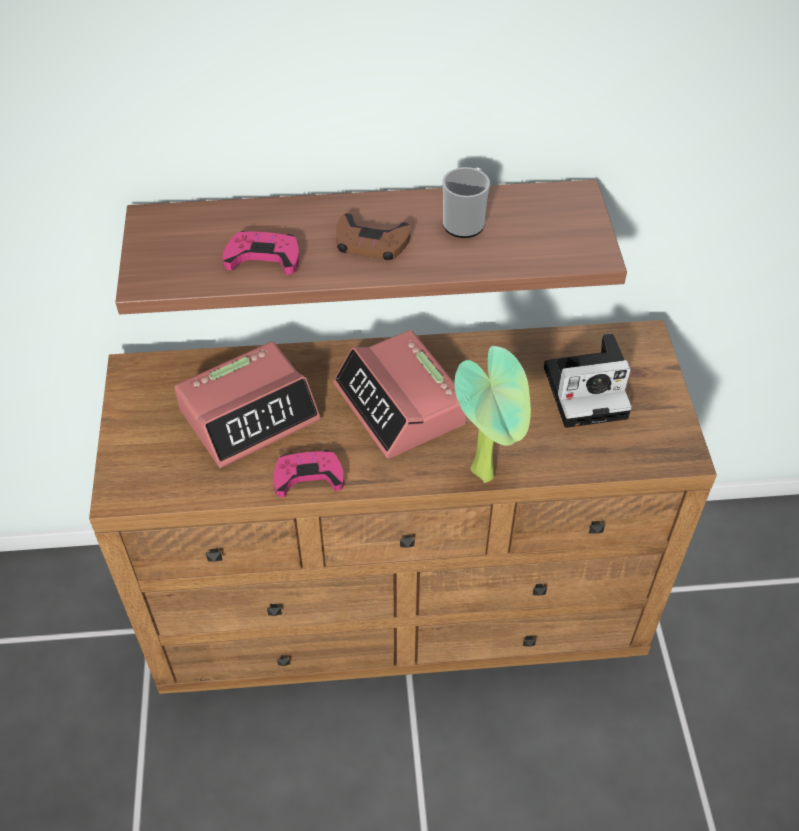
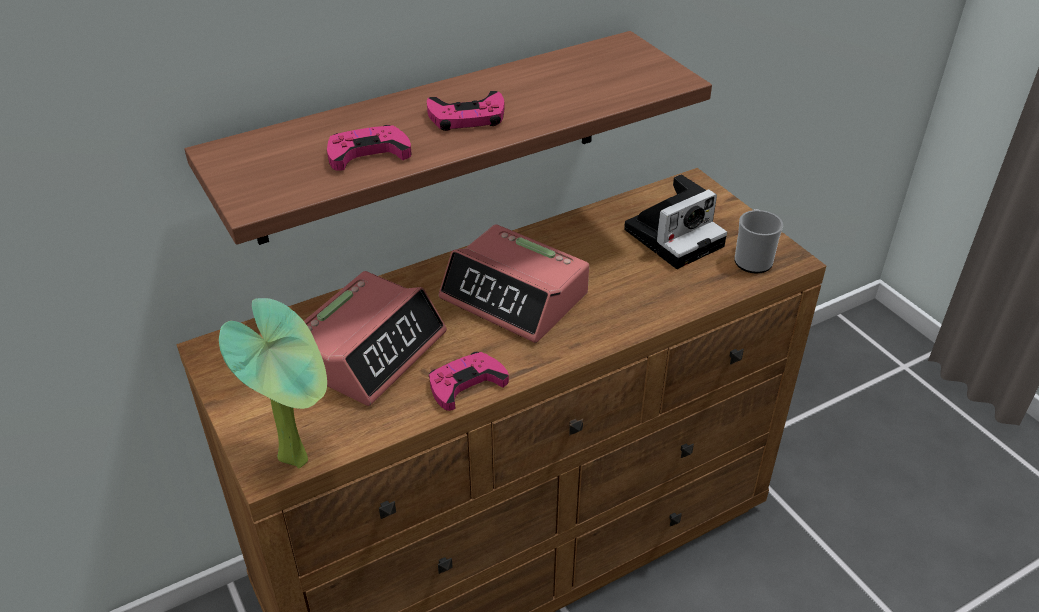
camera: 25 degrees left, 10 degrees down
brown game controller [336,213,411,260] -> pink game controller [427,91,504,131]
mug [442,167,490,238] -> mug moved to [735,209,783,274]
potted plant [454,346,531,483] -> potted plant moved to [219,298,327,469]

